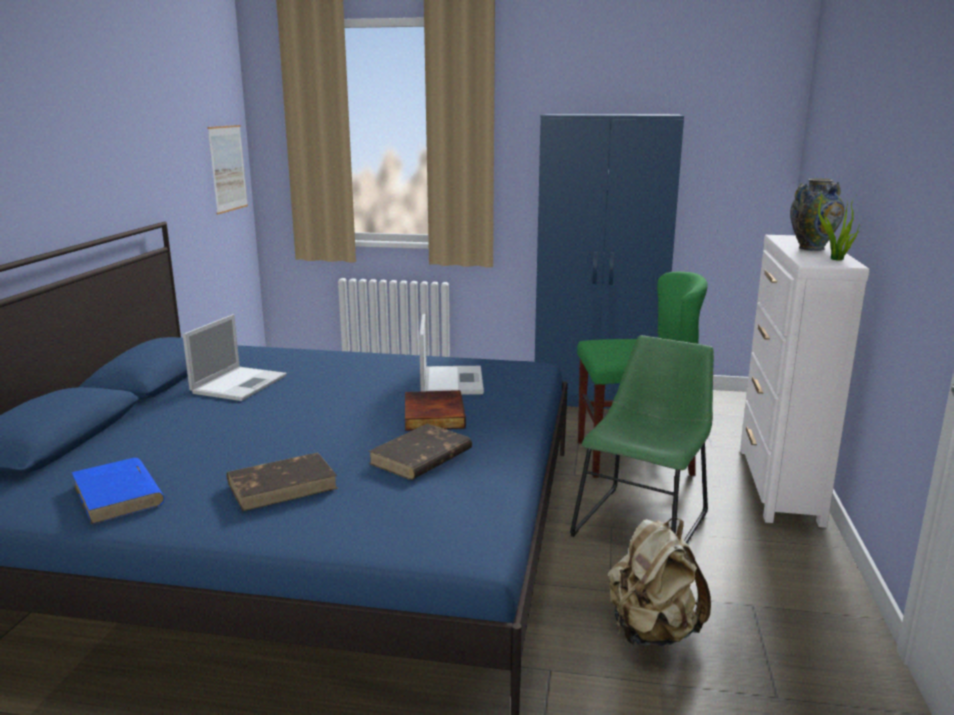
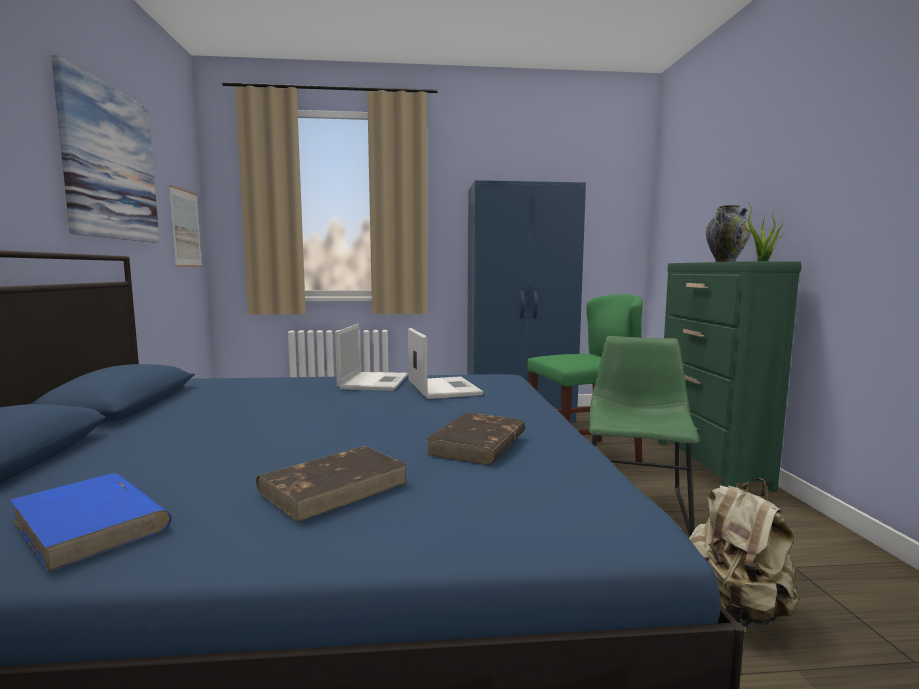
camera: 15 degrees left, 10 degrees down
laptop [183,314,287,401] -> laptop moved to [335,324,408,391]
book [405,390,466,431] -> none
white dresser [740,235,869,528] -> green dresser [658,261,801,492]
none -> picture [51,55,159,243]

